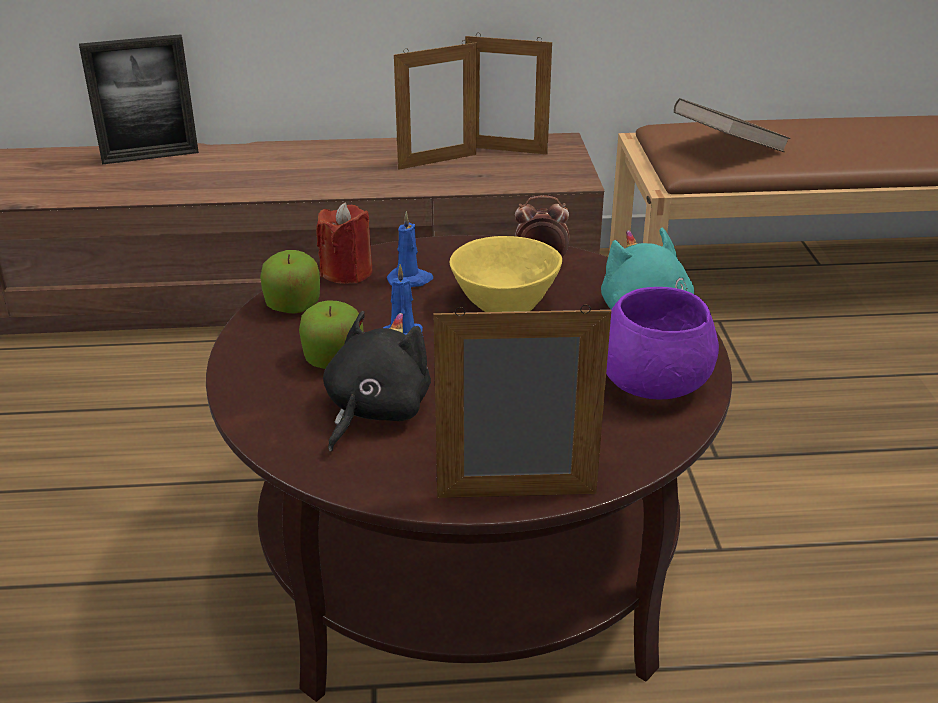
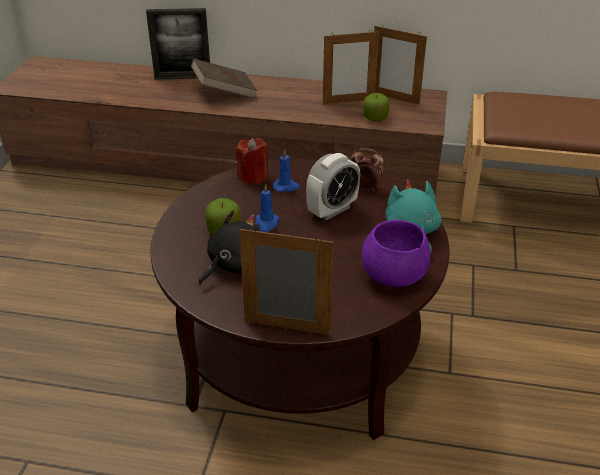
camera: 15 degrees right, 5 degrees up
apple [260,250,320,314] -> apple moved to [363,93,389,122]
yellow bowl [449,236,562,312] -> alarm clock [306,153,360,220]
brown book [674,98,790,152] -> brown book moved to [191,59,257,98]

